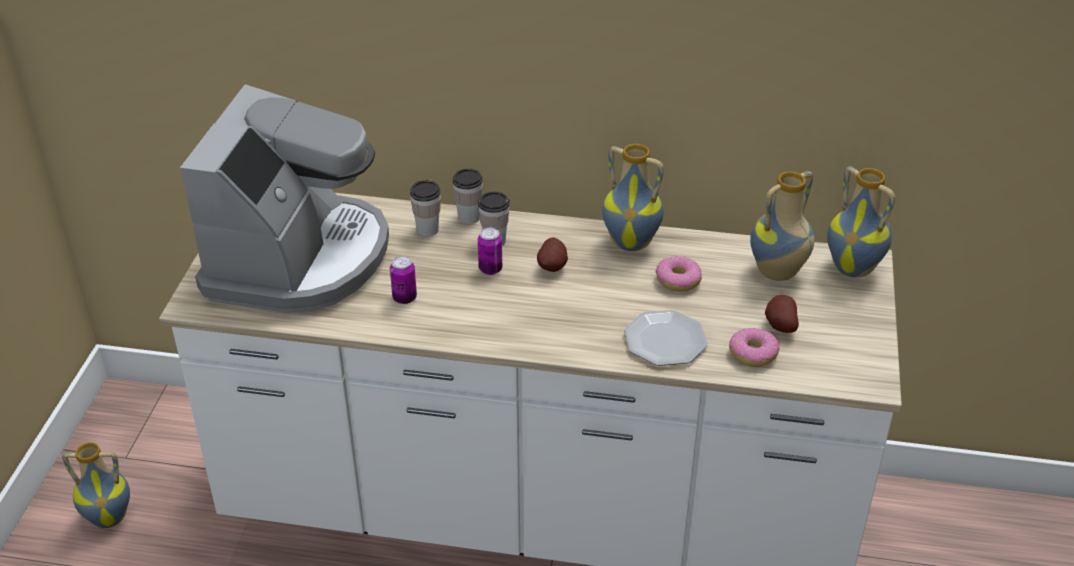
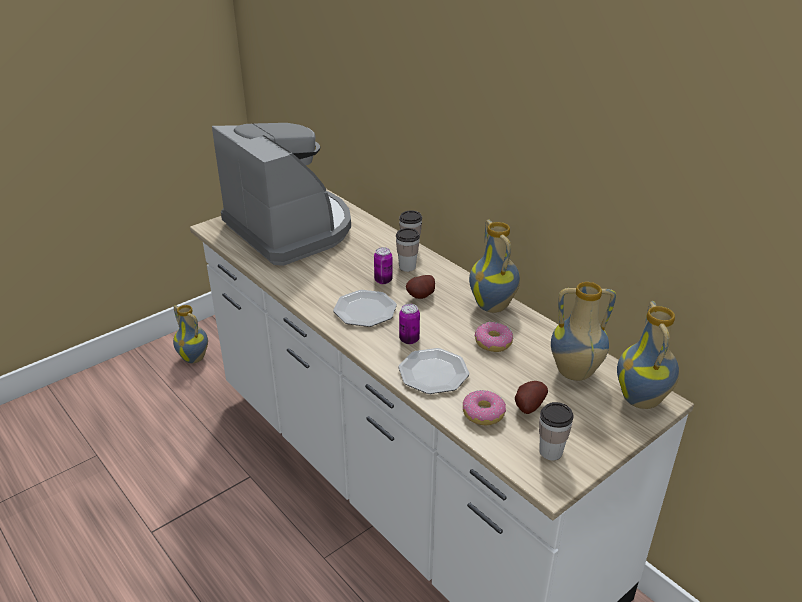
camera: 40 degrees right, 5 degrees down
coffee machine [180,84,389,313] -> coffee machine turned 90 degrees counterclockwise [212,123,351,266]
can [390,256,417,304] -> can moved to [399,304,420,344]
cup [410,180,441,236] -> cup moved to [539,402,574,460]
none -> plate [333,290,397,327]

